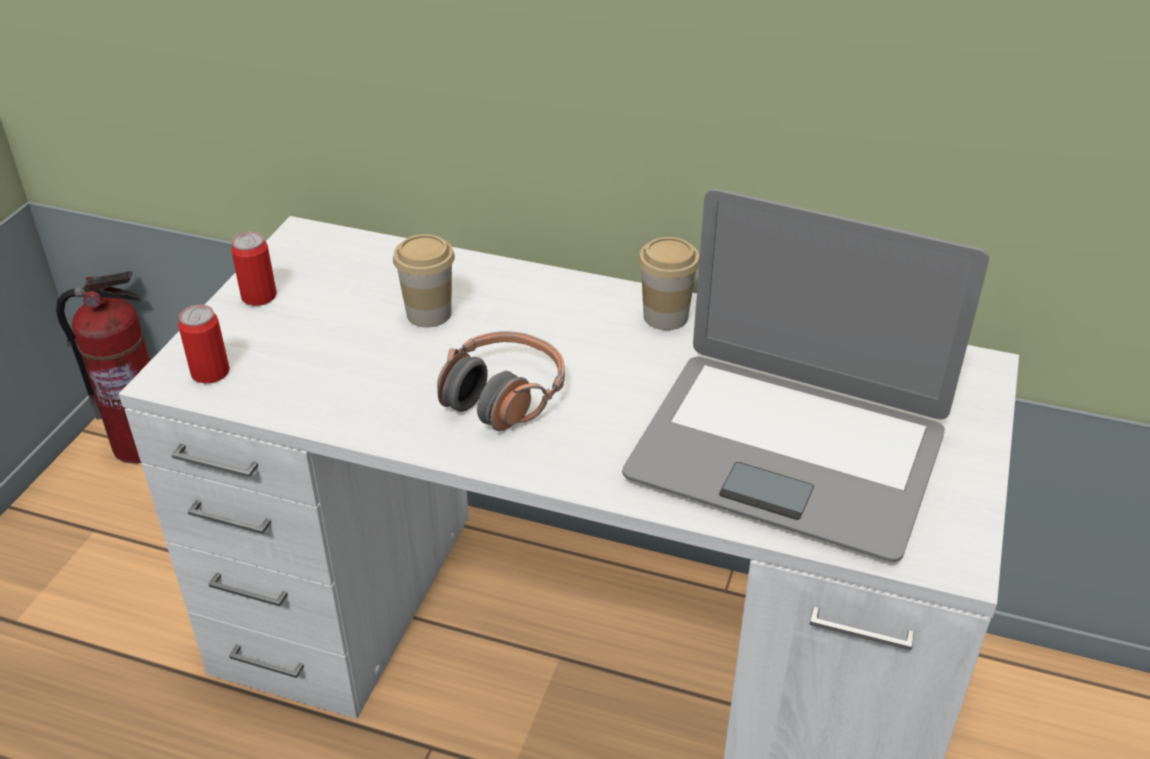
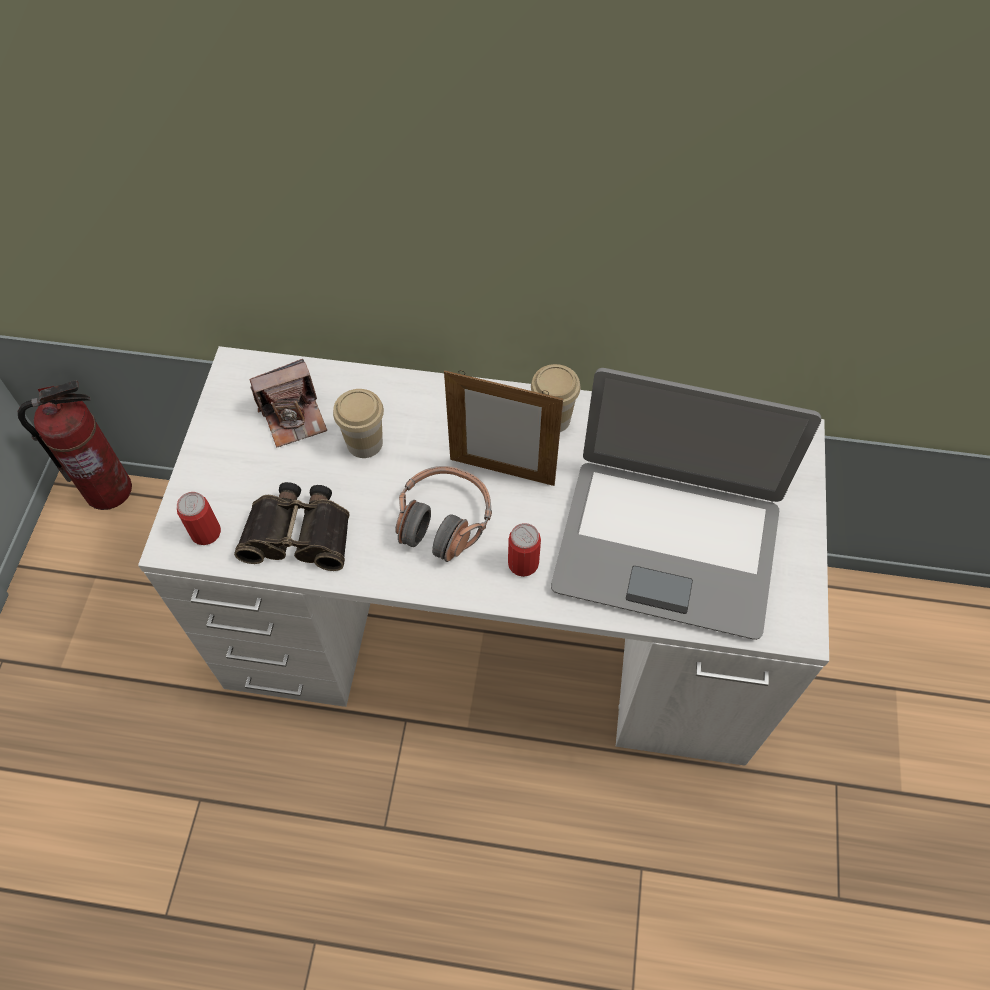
camera: 10 degrees left, 20 degrees up
can [231,232,277,306] -> can moved to [508,523,541,577]
none -> binoculars [234,482,350,571]
none -> camera [249,359,327,447]
none -> picture frame [444,370,563,486]

